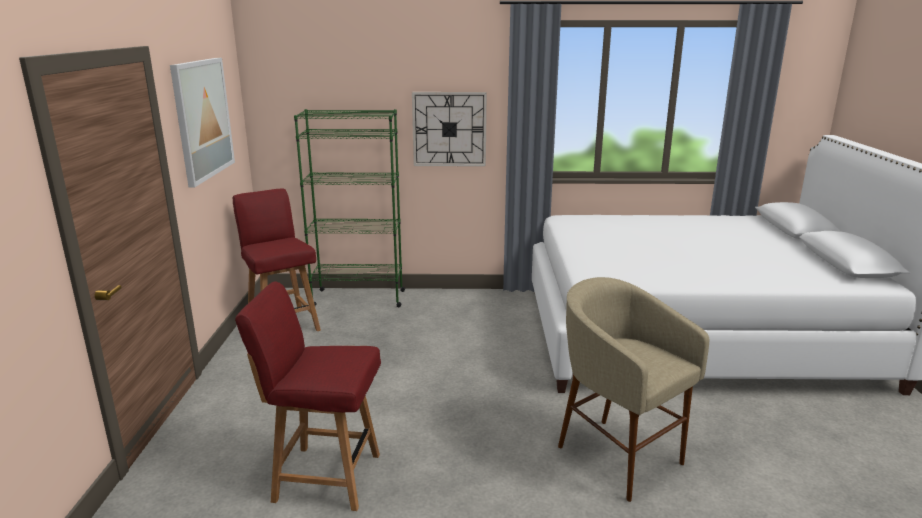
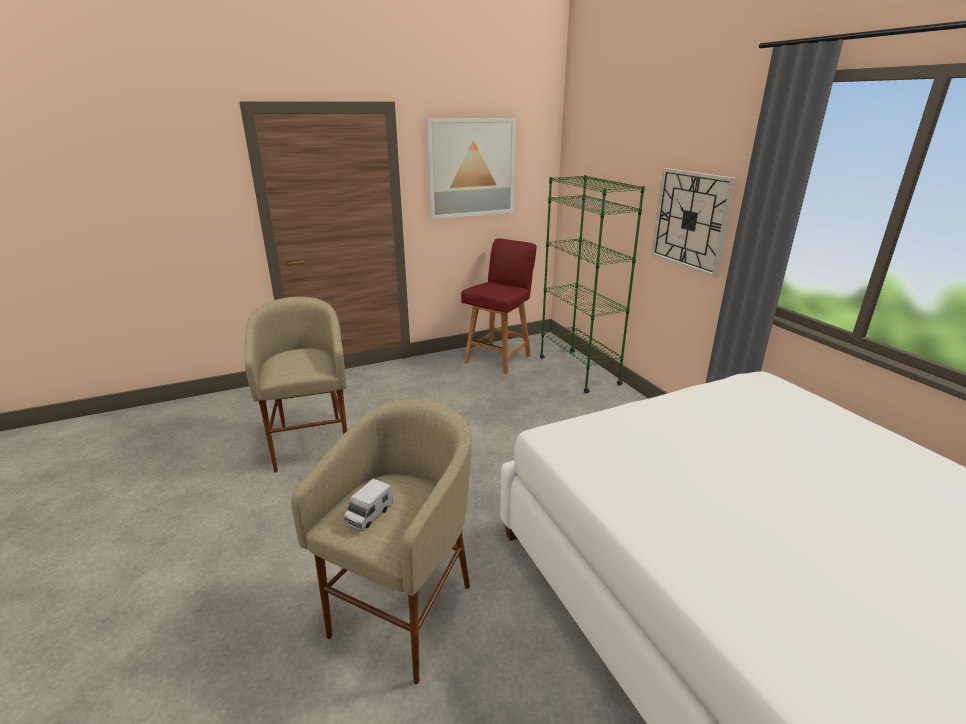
camera: 65 degrees right, 5 degrees up
red chair [235,281,381,511] -> beige stool [244,297,347,472]
none -> toy truck [344,478,393,531]

